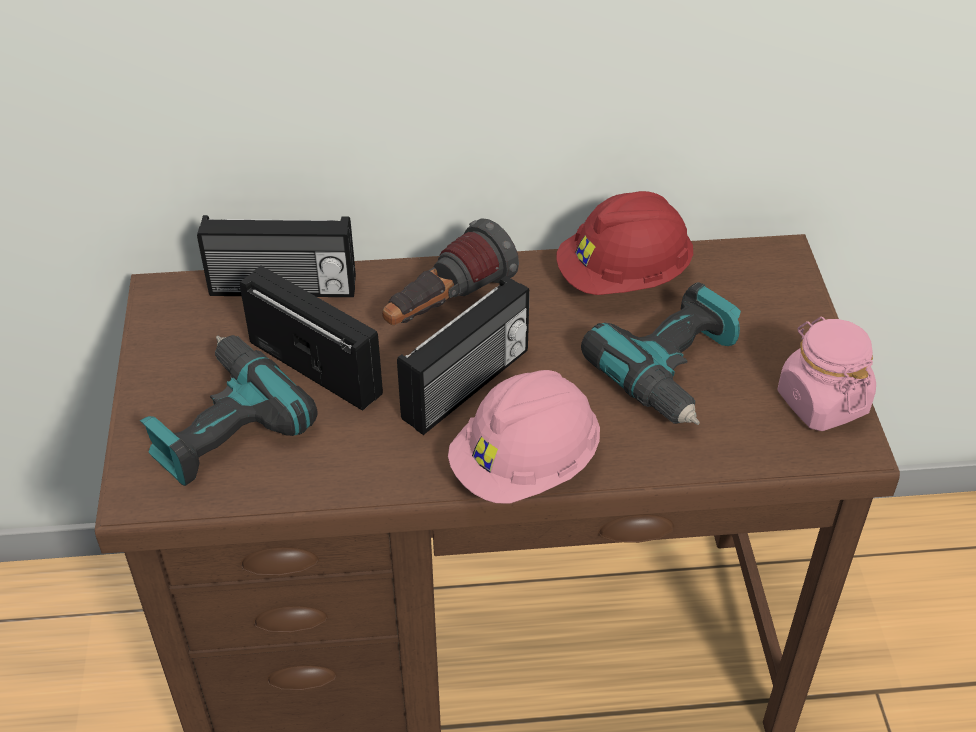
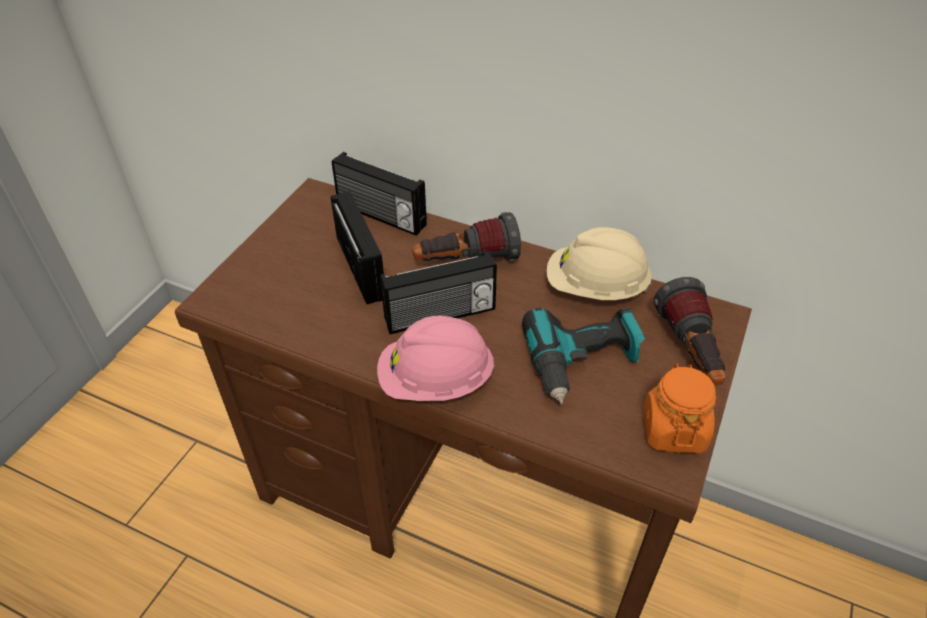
camera: 30 degrees right, 0 degrees up
power drill [140,335,318,486] -> none
red hard hat [556,191,693,295] -> beige hard hat [547,227,652,300]
pink jar [778,316,876,431] -> orange jar [644,364,716,453]
none -> flashlight [654,277,726,386]

